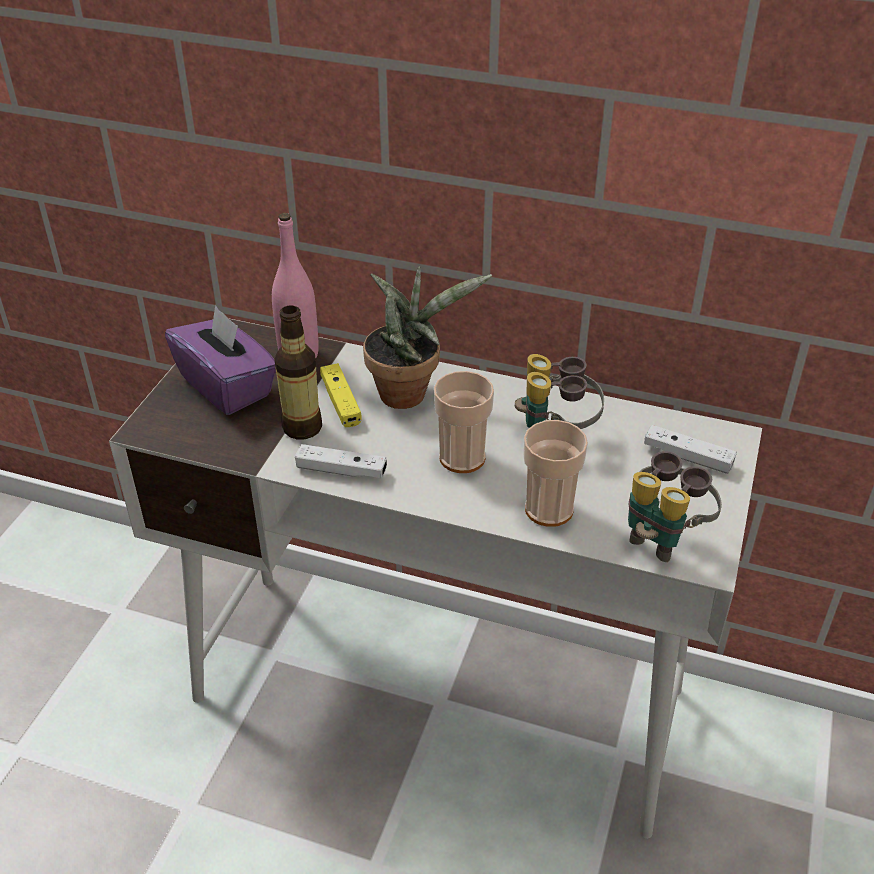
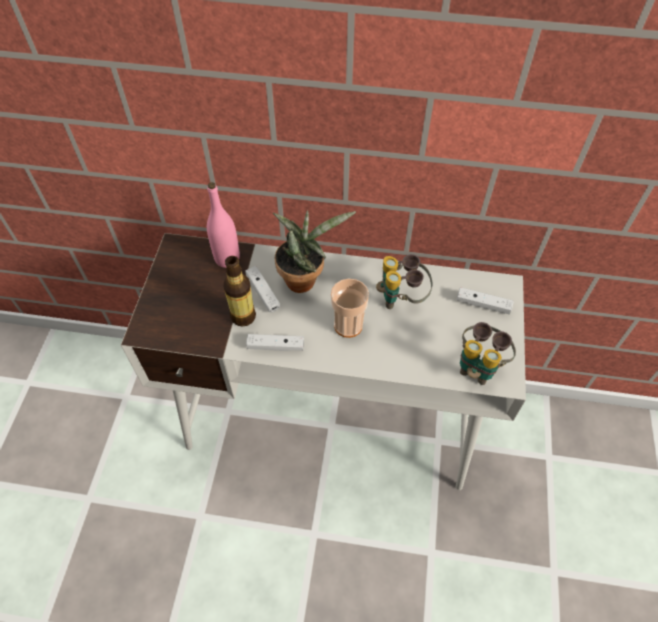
camera: 10 degrees left, 15 degrees up
purple tissue box [165,305,276,415] -> none
yellow game controller [320,363,361,427] -> white game controller [245,266,280,313]
cup [523,420,588,527] -> none

